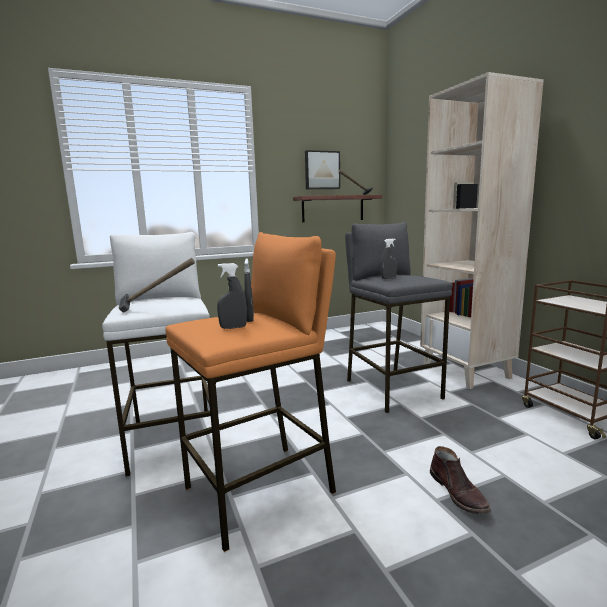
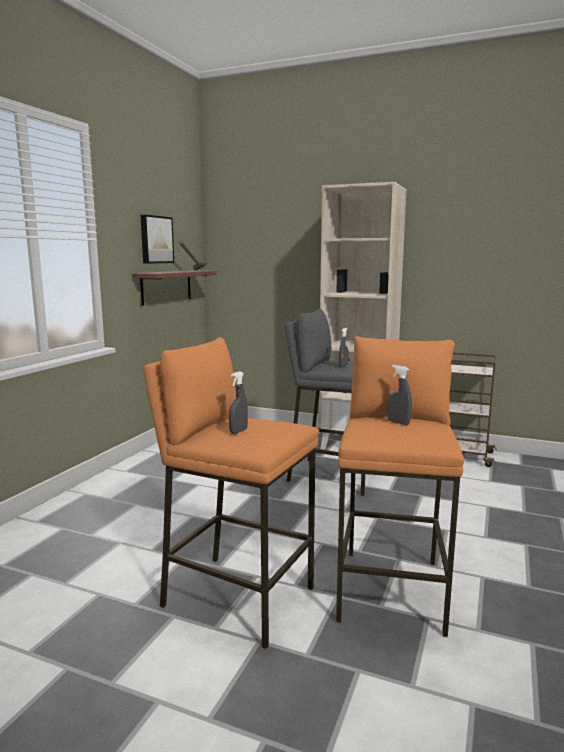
camera: 45 degrees left, 0 degrees up
white stool [102,232,211,477] -> orange stool [143,338,319,650]
hammer [119,258,195,313] -> none
grey spray bottle [217,263,247,329] -> grey spray bottle moved to [229,371,248,434]
brown boot [430,446,491,514] -> none

